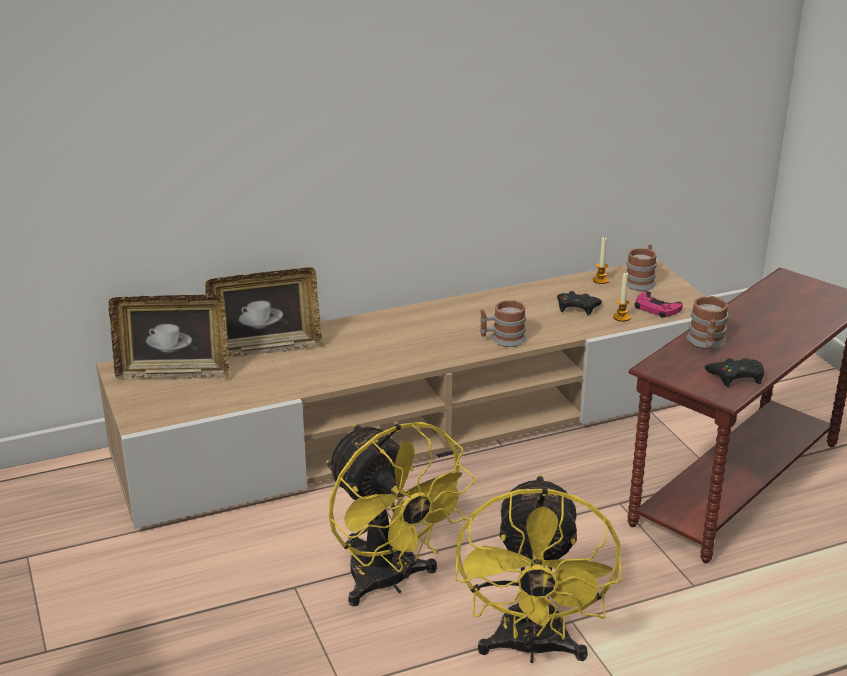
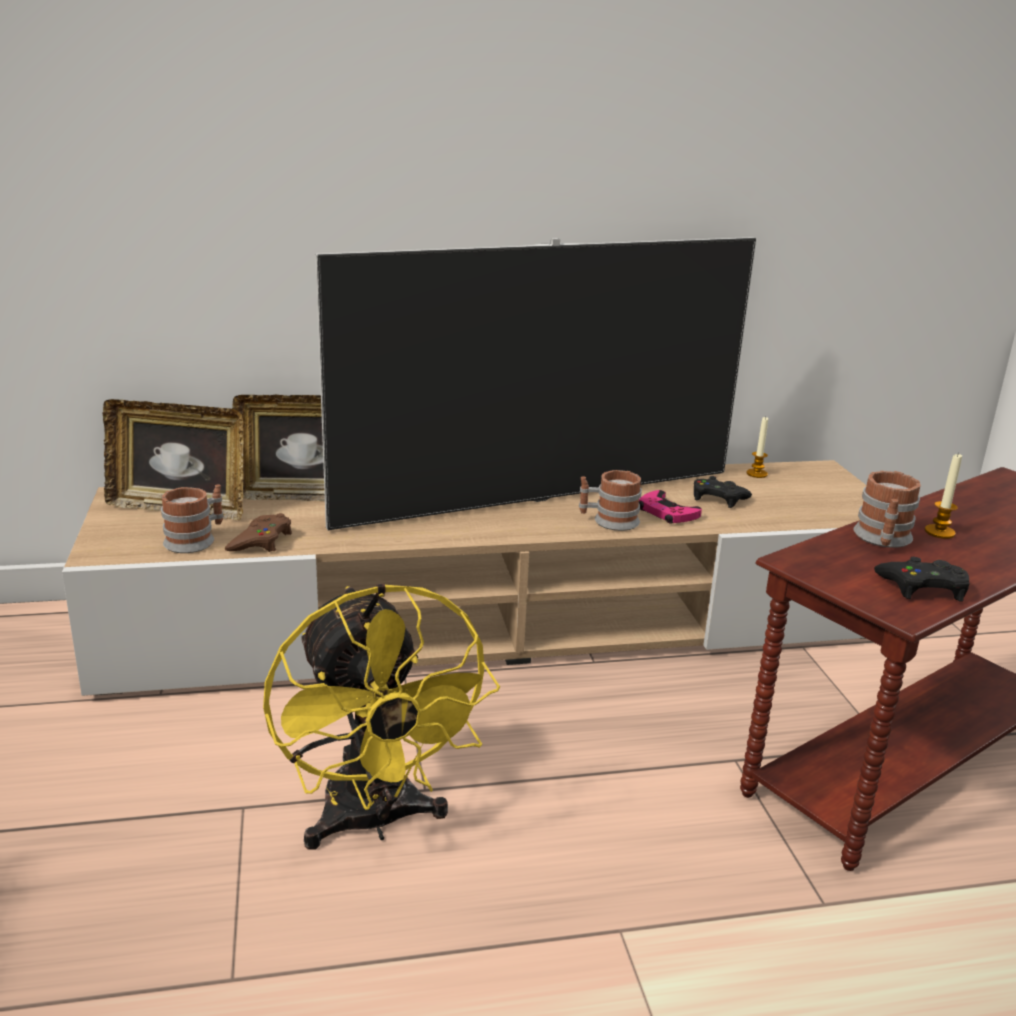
camera: 10 degrees right, 5 degrees down
yellow fan [455,475,622,663] -> none
candle [613,272,630,322] -> candle moved to [924,452,962,539]
mug [626,244,657,291] -> mug moved to [161,484,224,553]
pink game controller [634,291,683,318] -> pink game controller moved to [639,490,702,524]
none -> brown game controller [225,513,292,552]
none -> television [316,237,756,530]

